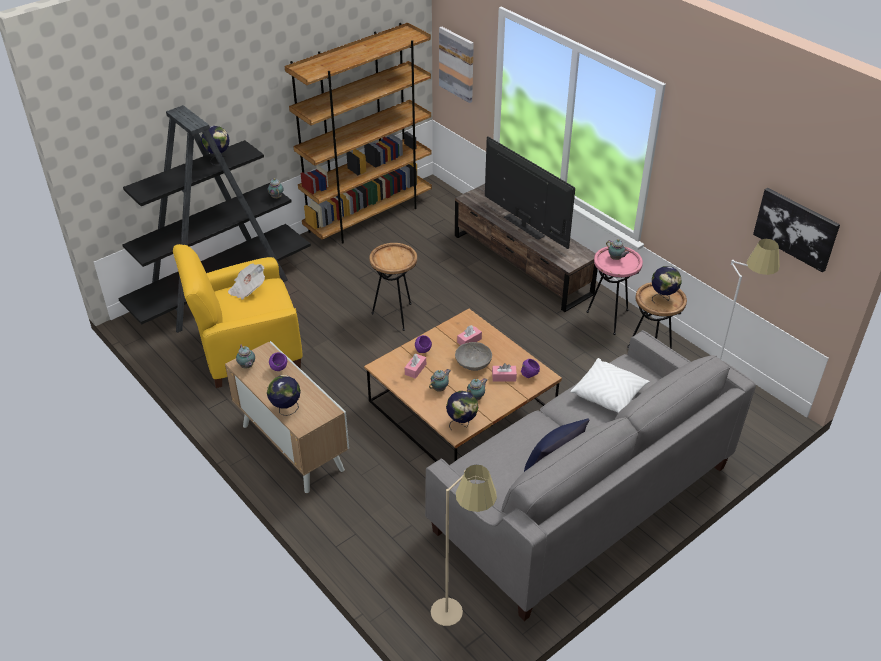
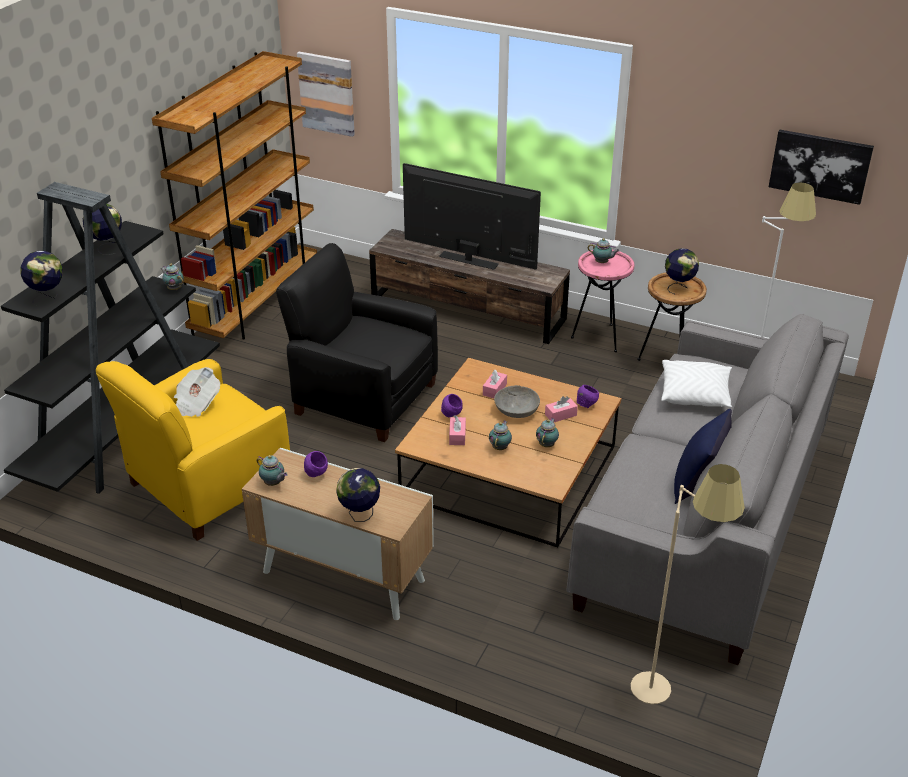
camera: 25 degrees left, 5 degrees down
brown side table [369,243,417,331] -> black armchair [276,243,438,442]
globe [446,391,478,431] -> globe moved to [21,250,63,306]

